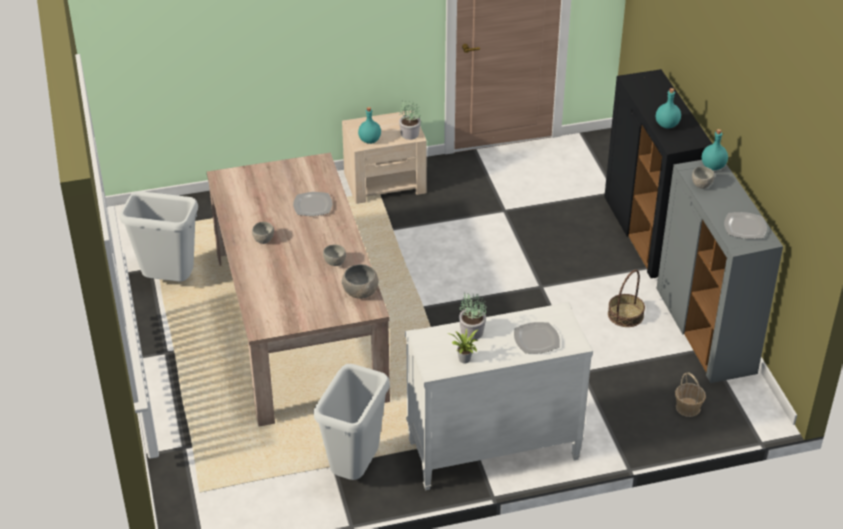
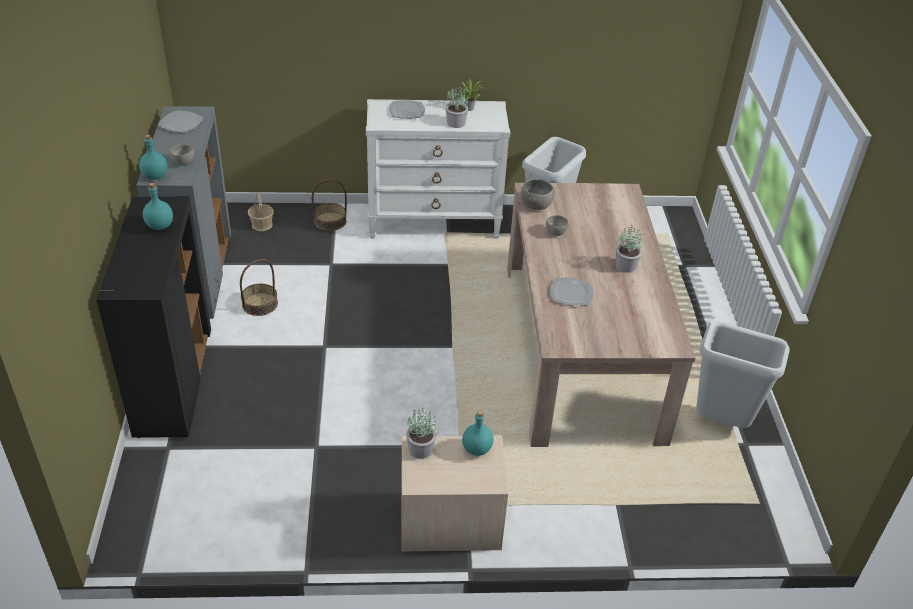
camera: 170 degrees left, 0 degrees up
grey bowl [252,222,274,244] -> potted plant [616,227,644,273]
none -> basket [312,179,347,231]

